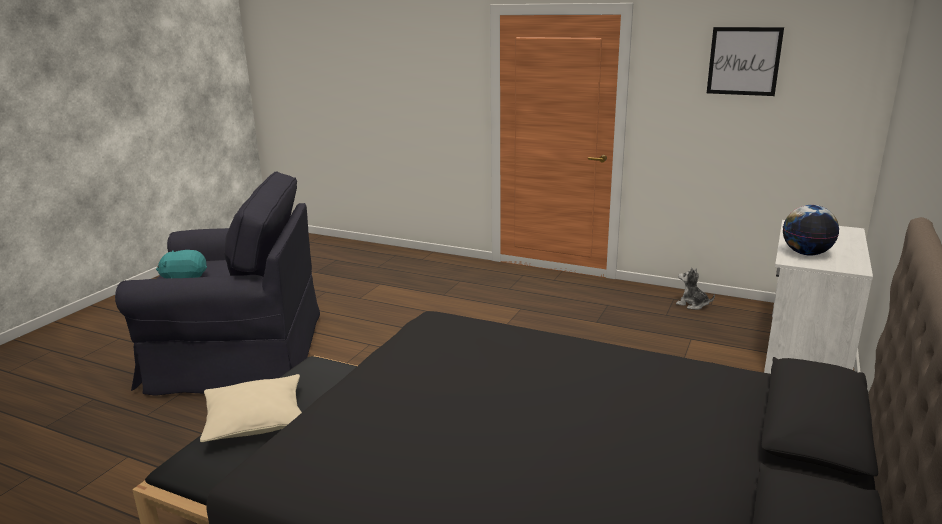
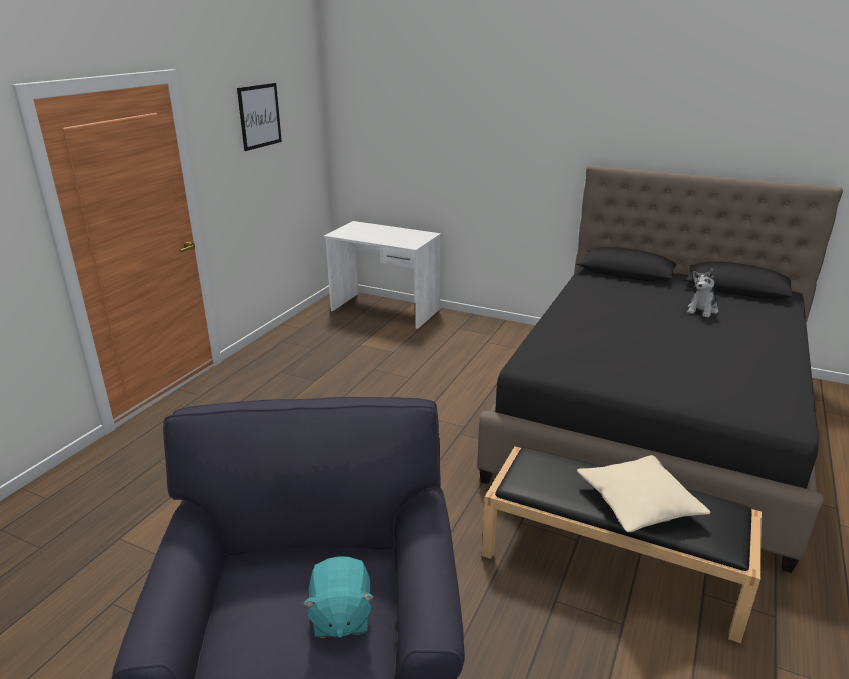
camera: 90 degrees left, 5 degrees up
plush toy [676,268,715,310] -> plush toy moved to [687,269,718,318]
globe [783,205,839,256] -> none

